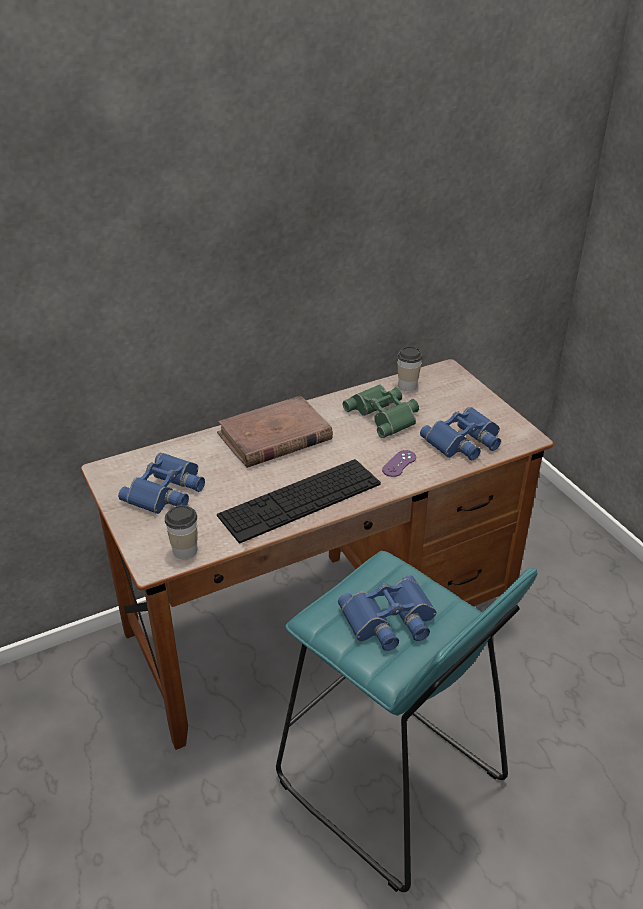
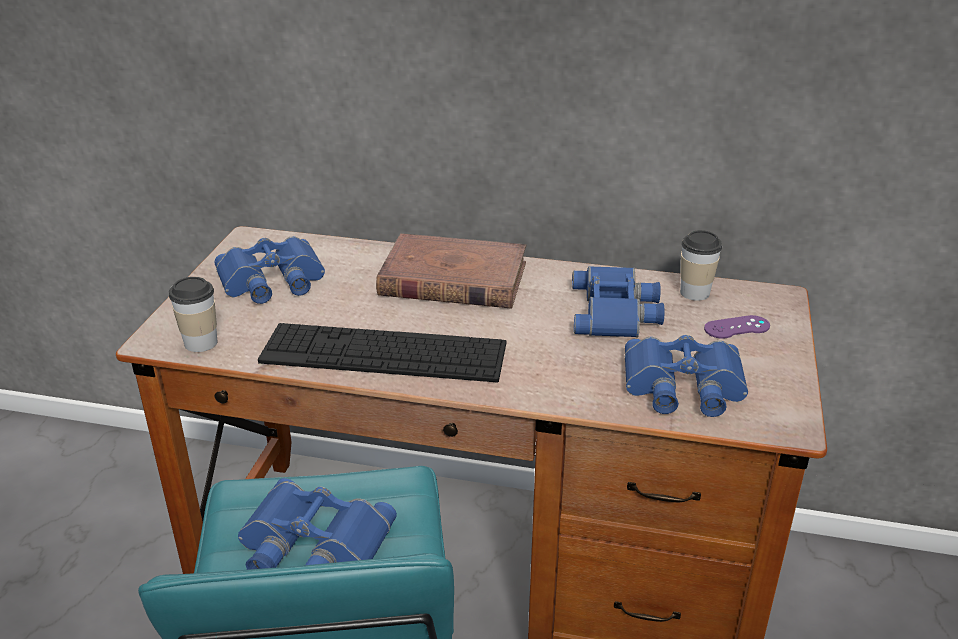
camera: 40 degrees right, 5 degrees down
green binoculars [343,384,419,438] -> blue binoculars [572,266,665,338]
purple game controller [382,450,416,477] -> purple game controller moved to [704,315,770,339]

